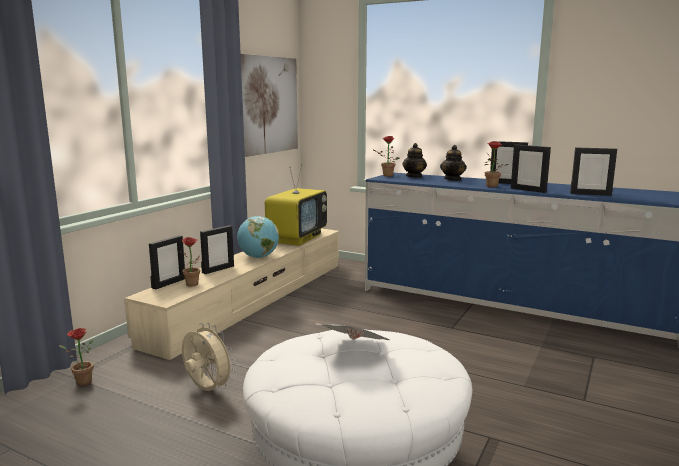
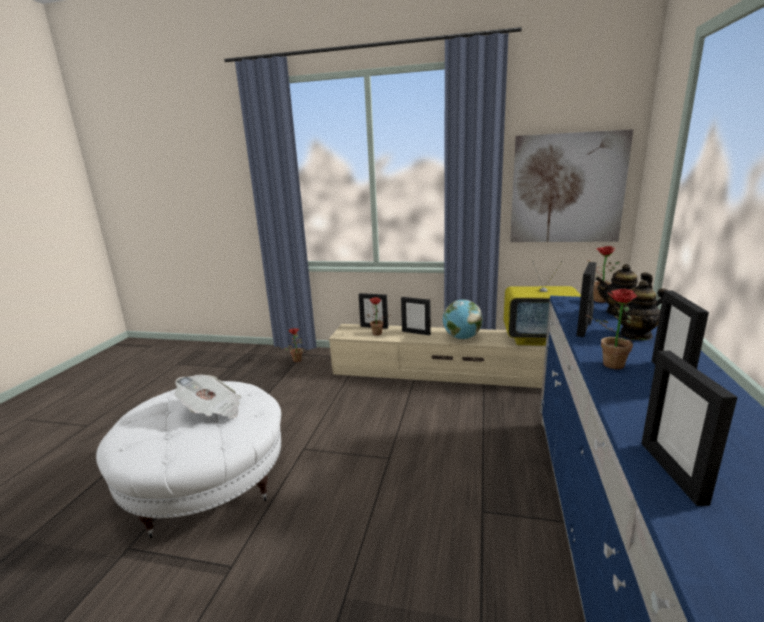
camera: 75 degrees right, 5 degrees up
beige fan [182,323,236,391] -> none
picture frame [511,145,551,193] -> picture frame moved to [576,262,597,337]

